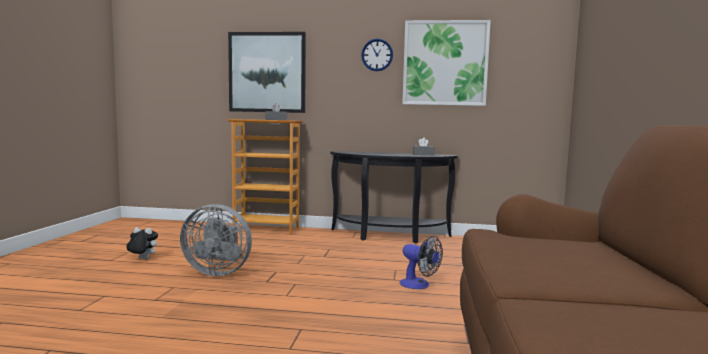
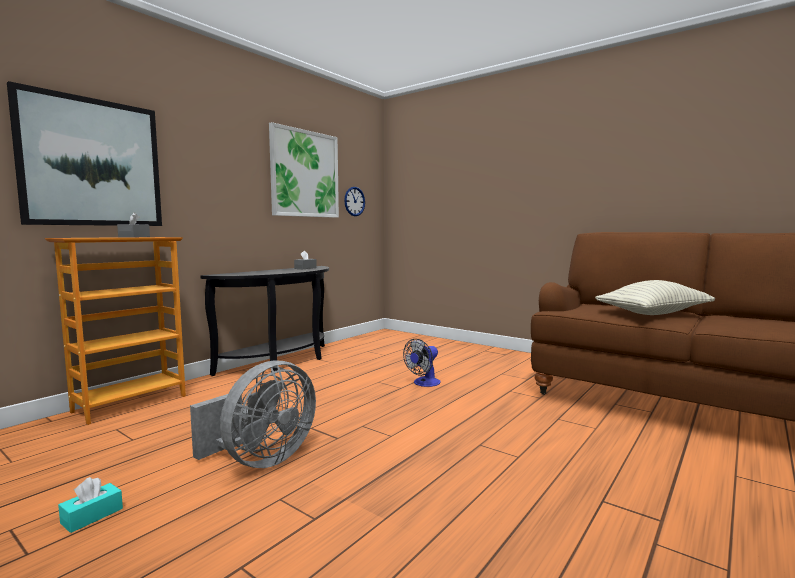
camera: 60 degrees left, 0 degrees up
plush toy [126,227,158,260] -> turquoise tissue box [58,477,123,533]
wall clock [361,39,393,71] -> wall clock moved to [344,187,365,216]
fan [400,236,443,289] -> fan turned 150 degrees clockwise [403,339,441,387]
none -> pillow [595,280,715,315]

